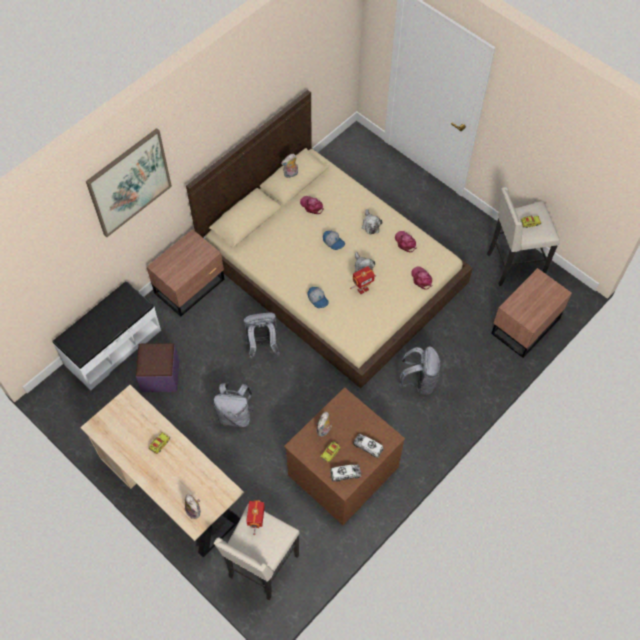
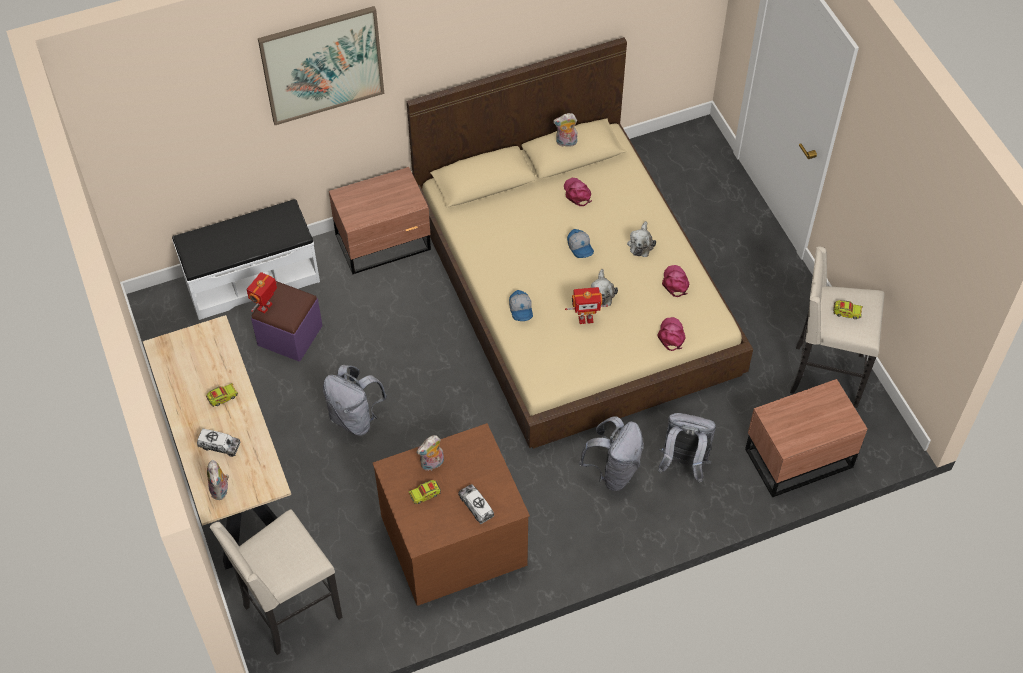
camera: 25 degrees right, 5 degrees down
grey backpack [244,312,281,359] -> grey backpack moved to [658,413,716,483]
toy robot [246,500,265,535] -> toy robot moved to [247,272,277,314]
toy truck [330,464,361,482] -> toy truck moved to [197,429,240,457]

